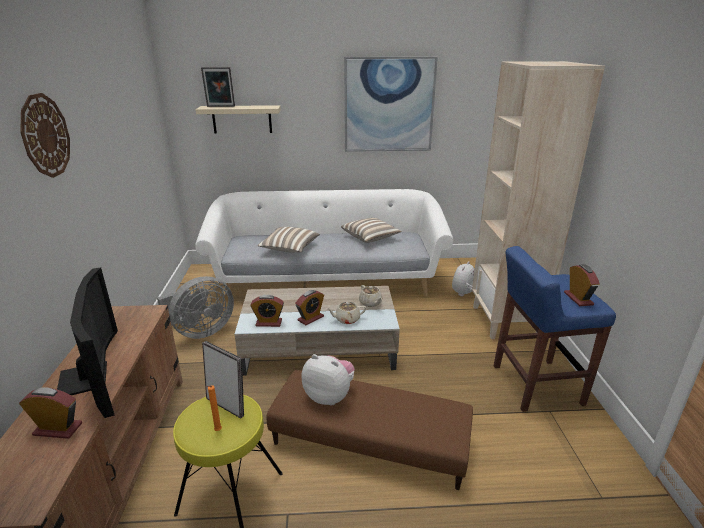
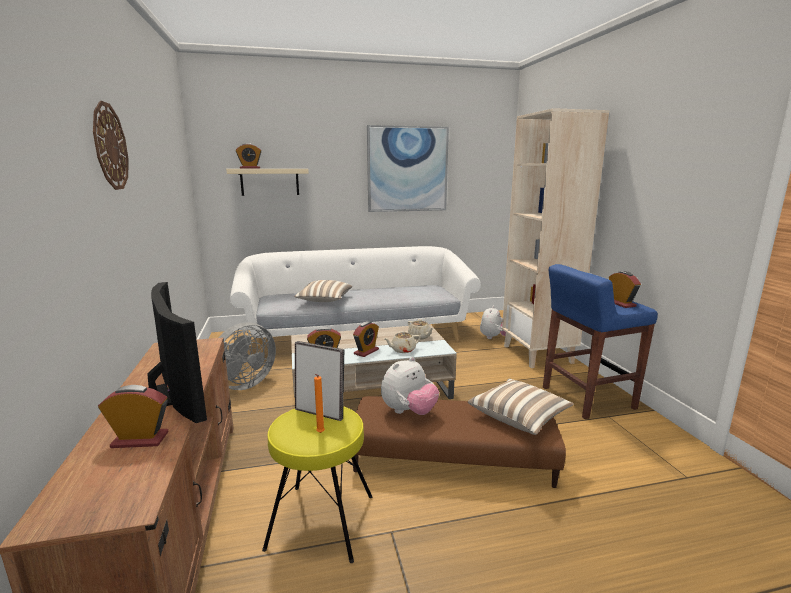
camera: 10 degrees left, 10 degrees down
picture frame [201,67,235,107] -> alarm clock [236,143,262,169]
plush toy [301,354,355,405] -> plush toy turned 120 degrees clockwise [381,357,439,415]
pillow [341,218,402,243] -> pillow moved to [468,378,574,435]

